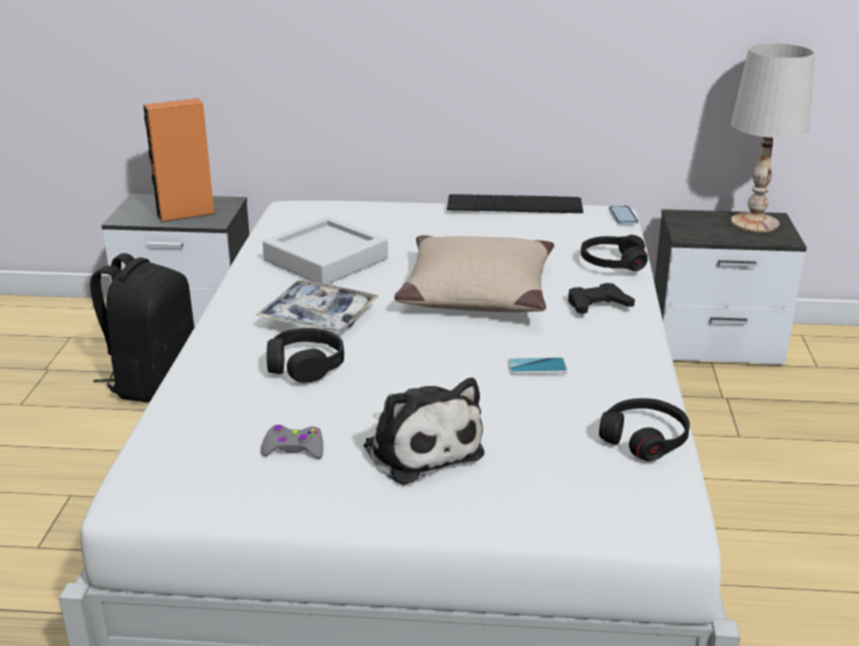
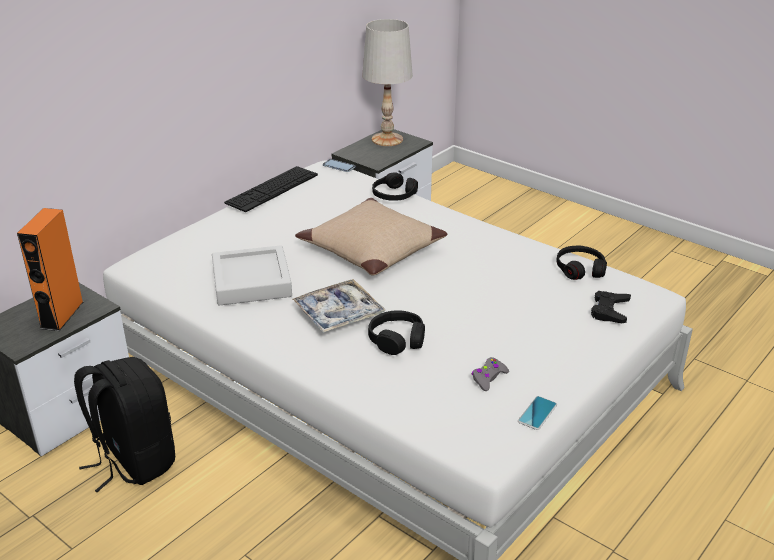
camera: 55 degrees left, 5 degrees up
plush toy [363,378,485,485] -> none
phone [508,357,568,374] -> phone moved to [518,396,557,430]
black game controller [568,283,635,314] -> black game controller moved to [591,291,631,323]

